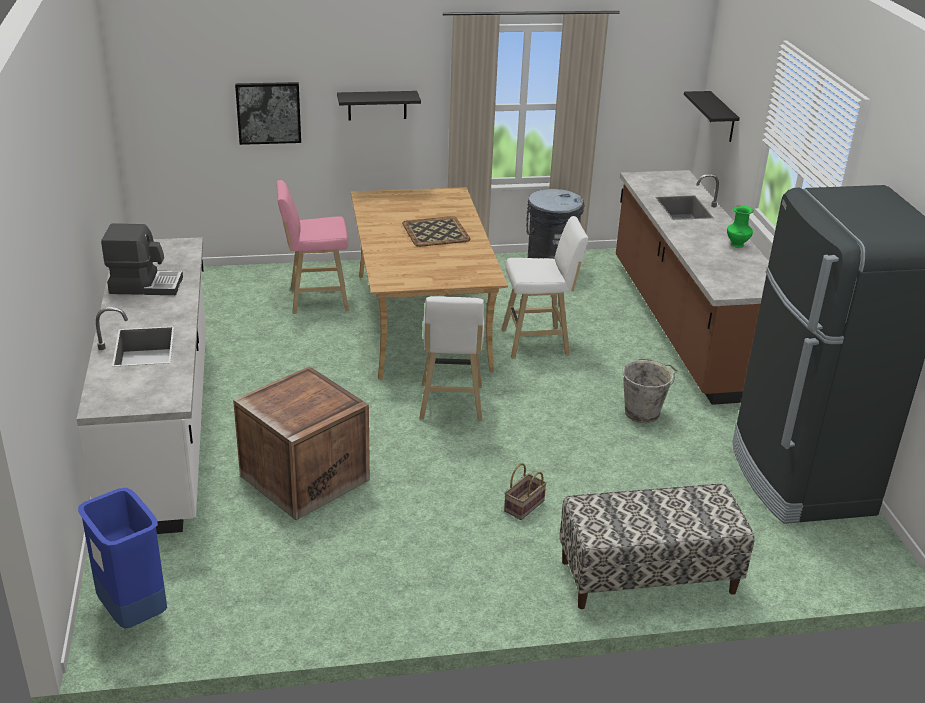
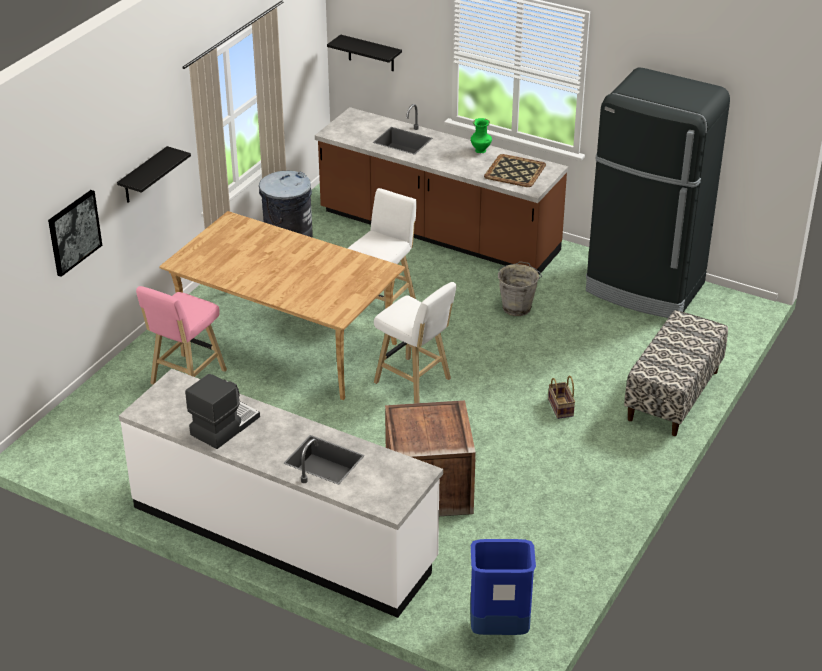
camera: 50 degrees left, 5 degrees up
tray [402,216,471,247] -> tray moved to [484,154,546,187]

